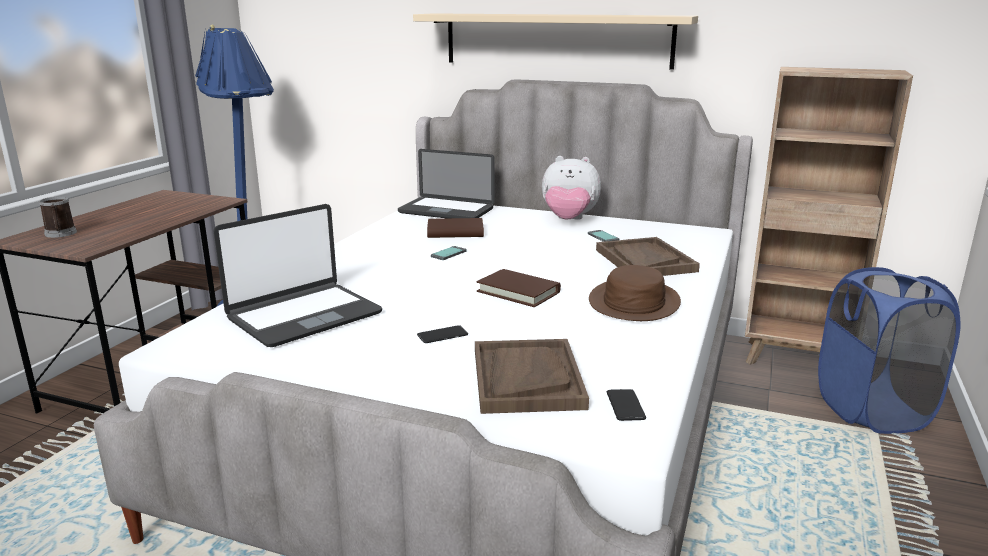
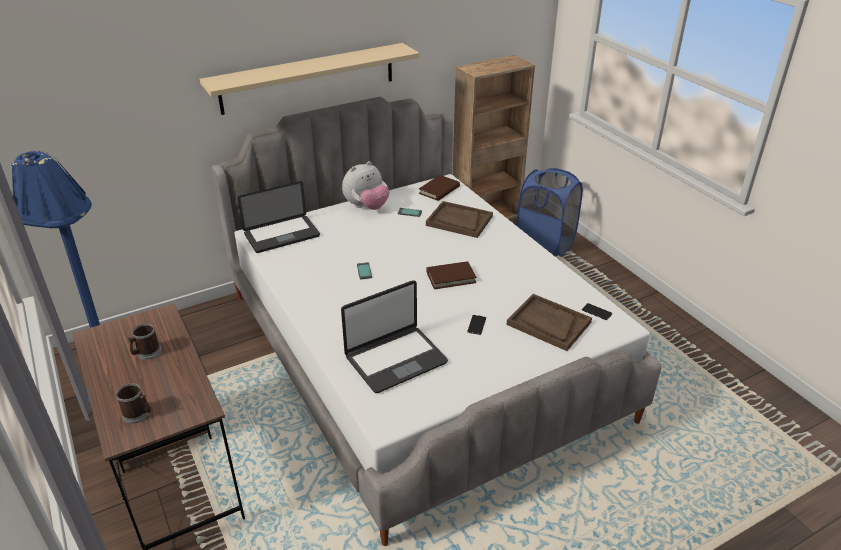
camera: 50 degrees left, 15 degrees up
laptop [214,204,382,347] -> laptop turned 60 degrees clockwise [341,280,448,393]
brown book [427,218,484,238] -> brown book moved to [419,175,460,201]
brown hat [589,265,681,321] -> none
none -> mug [128,323,162,360]

